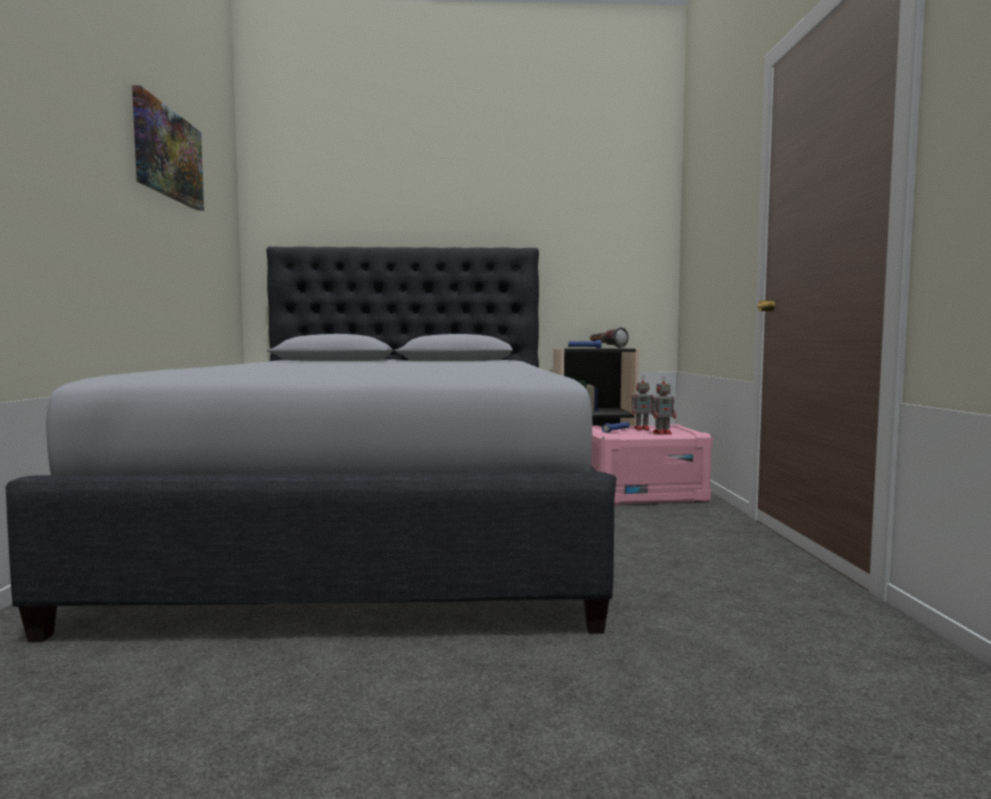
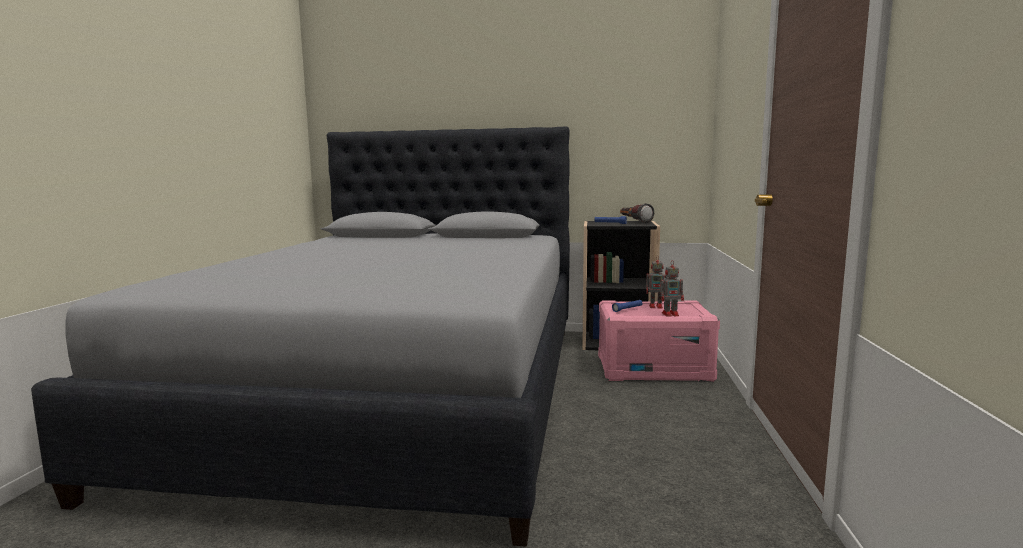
camera: 10 degrees right, 5 degrees up
picture [132,85,204,211] -> none

